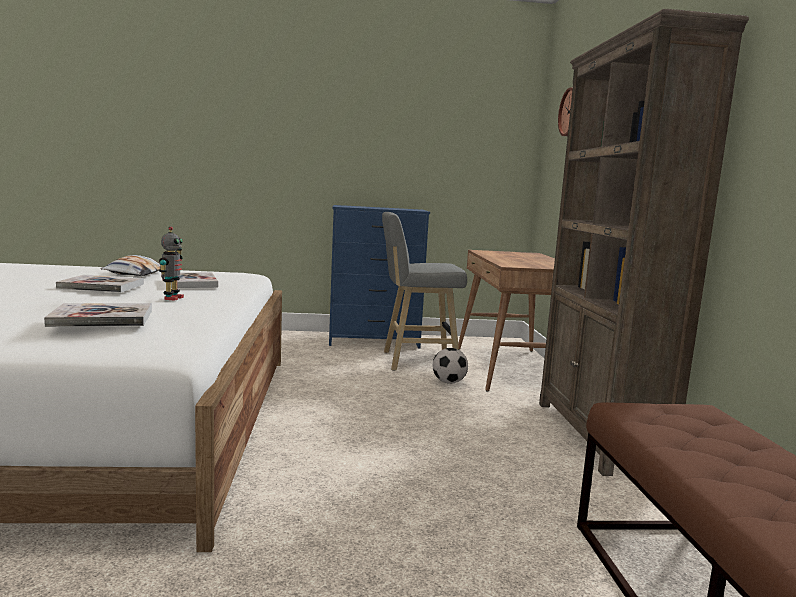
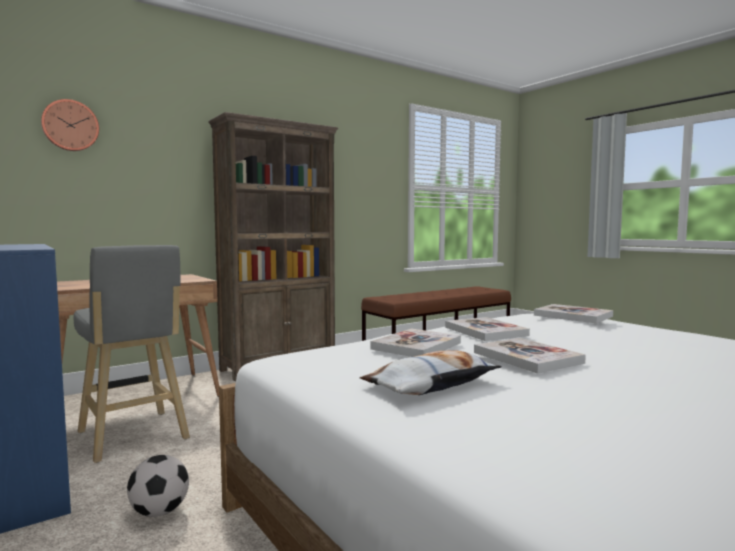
camera: 120 degrees left, 5 degrees down
toy robot [159,226,184,301] -> book [445,317,530,341]
football [433,348,468,384] -> football moved to [127,455,189,517]

